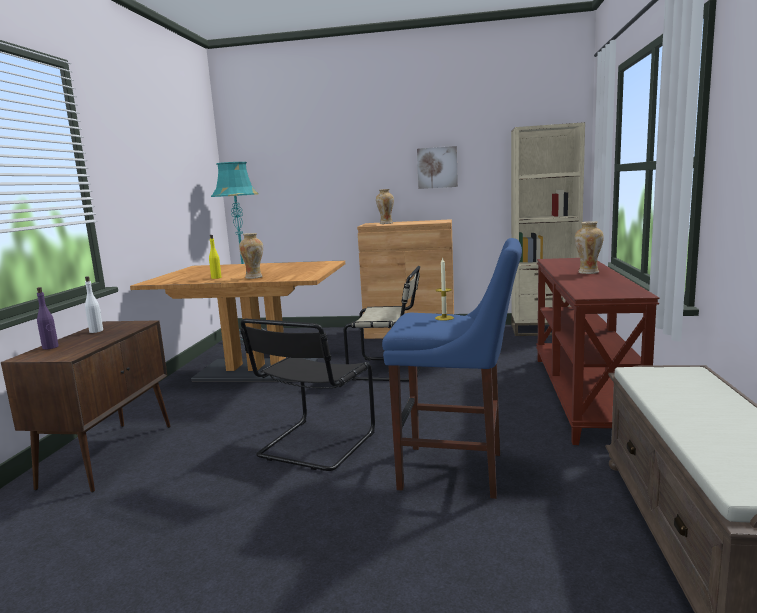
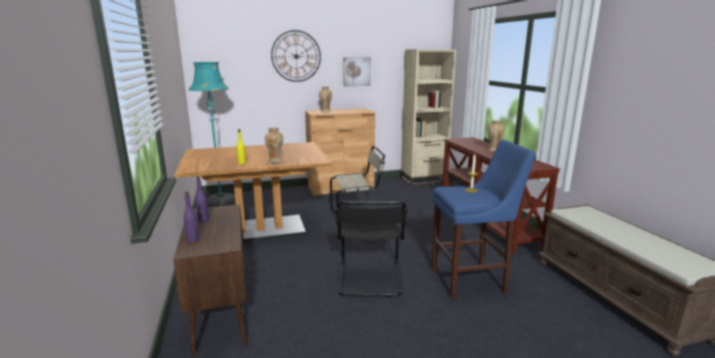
camera: 25 degrees left, 5 degrees up
white bottle [85,276,103,333] -> purple bottle [195,176,209,222]
none -> wall clock [271,30,321,82]

